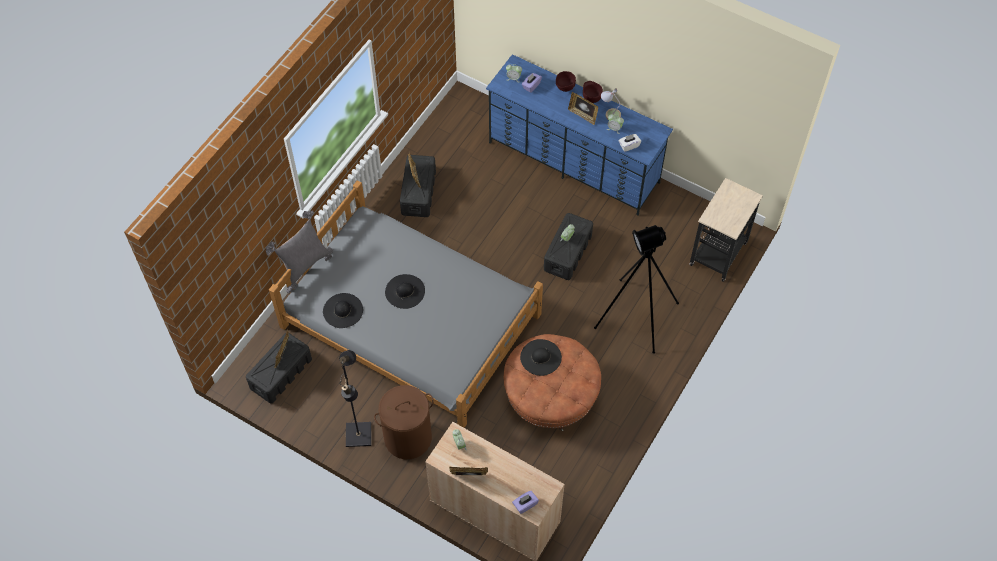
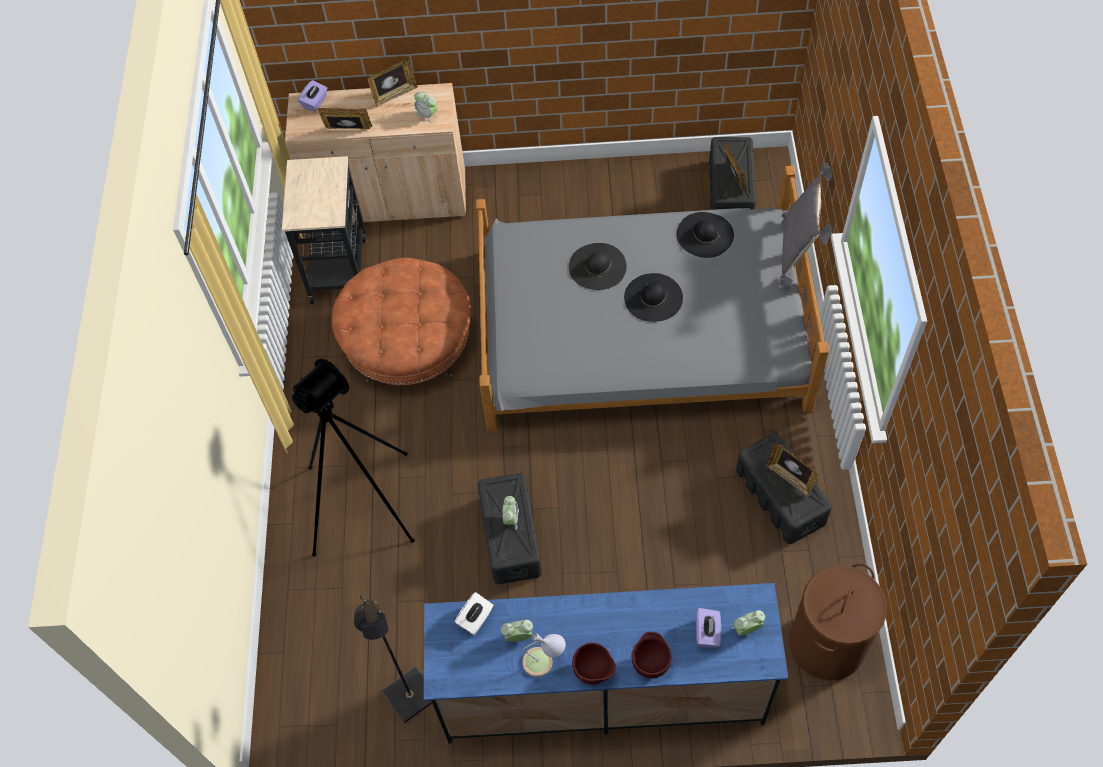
camera: 150 degrees right, 0 degrees up
black floor lamp [339,350,371,447] -> black floor lamp moved to [354,595,432,723]
brown laundry basket [374,385,433,459] -> brown laundry basket moved to [789,563,887,680]
black hat [520,339,562,376] -> black hat moved to [569,243,627,290]
picture frame [568,92,598,125] -> picture frame moved to [318,108,372,129]
cart [689,178,763,282] -> cart moved to [282,156,367,304]

